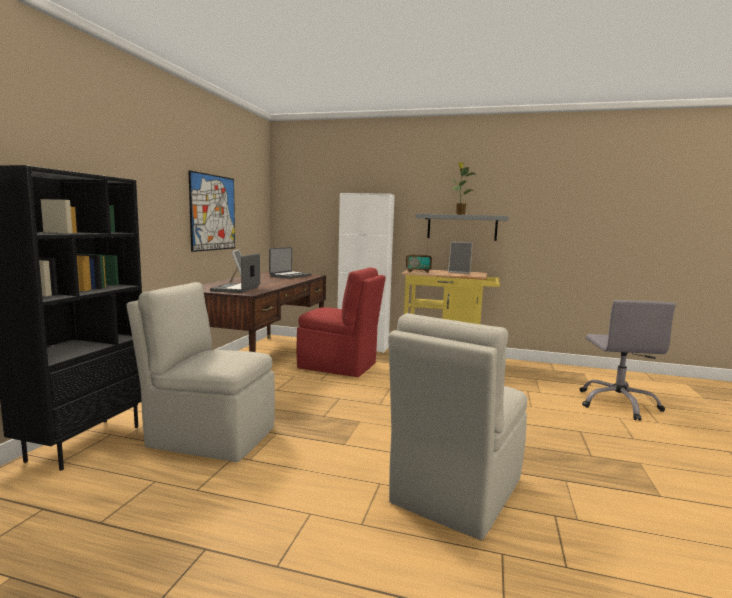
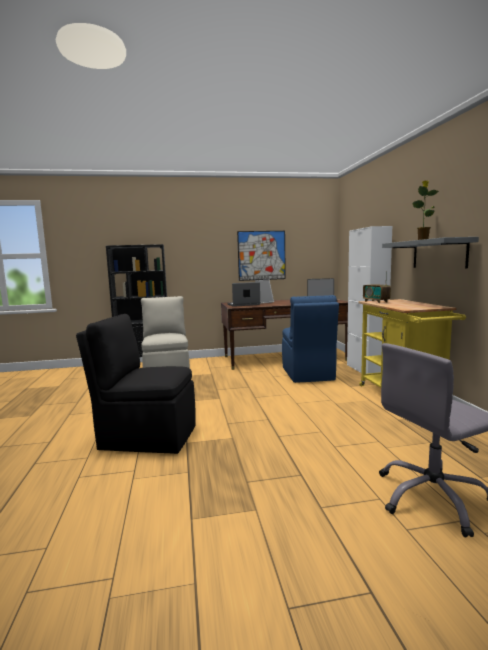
camera: 65 degrees right, 0 degrees up
red chair [297,267,386,377] -> blue chair [282,295,339,383]
beige chair [388,313,527,540] -> black chair [76,314,196,454]
picture frame [448,241,473,273] -> none

